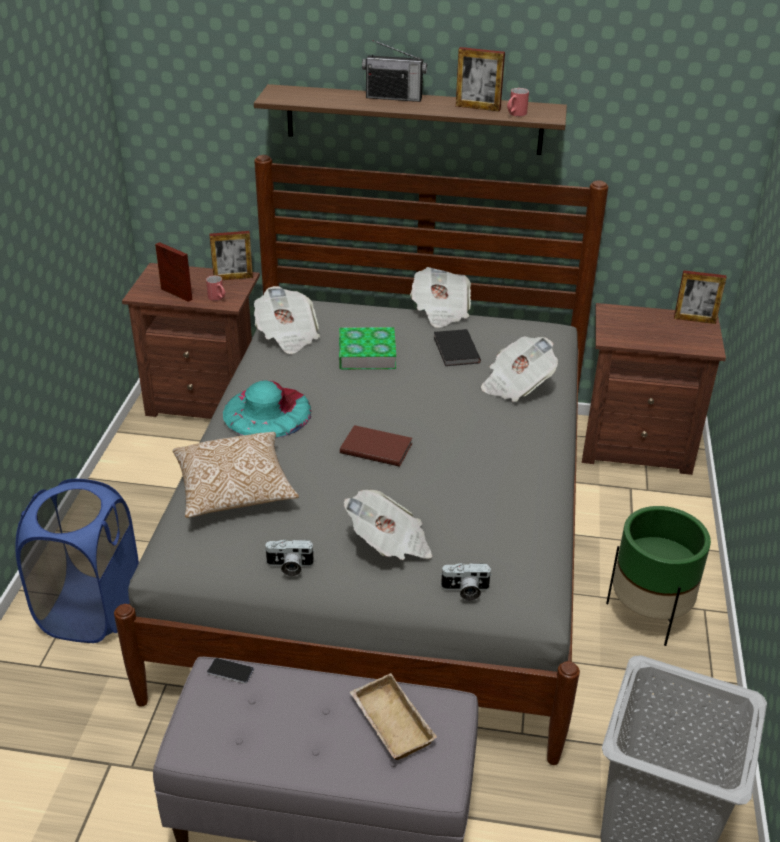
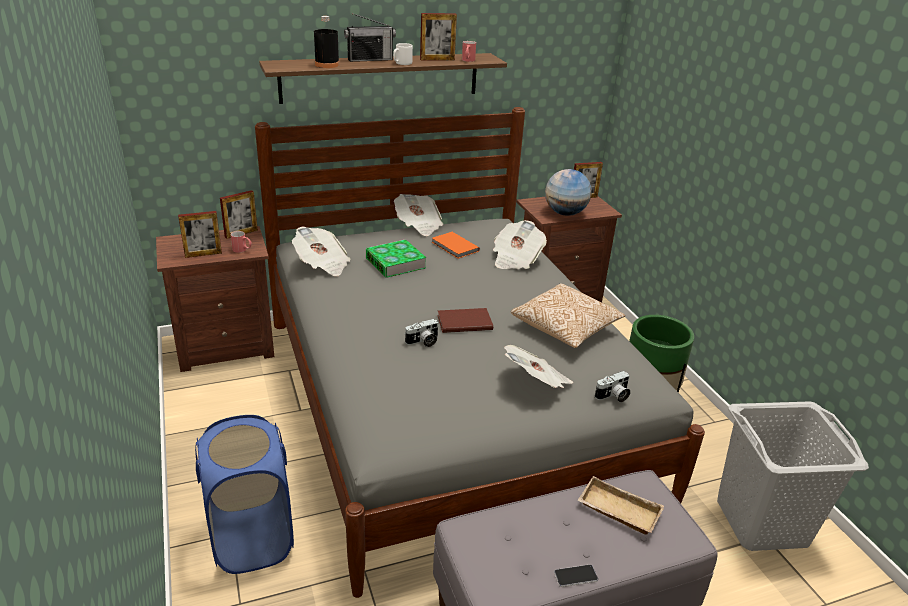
camera: 30 degrees left, 5 degrees down
picture frame [155,242,192,302] -> picture frame turned 150 degrees clockwise [178,211,222,258]
pillow [173,432,299,518] -> pillow moved to [511,283,626,348]
phone [207,658,254,684] -> phone moved to [554,564,598,587]
turquoise hat [223,380,311,438] -> none
camera [264,539,315,576] -> camera moved to [405,319,439,347]
black book [434,329,481,366] -> orange book [432,232,480,259]
none -> black bottle [314,16,339,68]
none -> white mug [393,43,413,65]
none -> globe [545,169,591,216]

